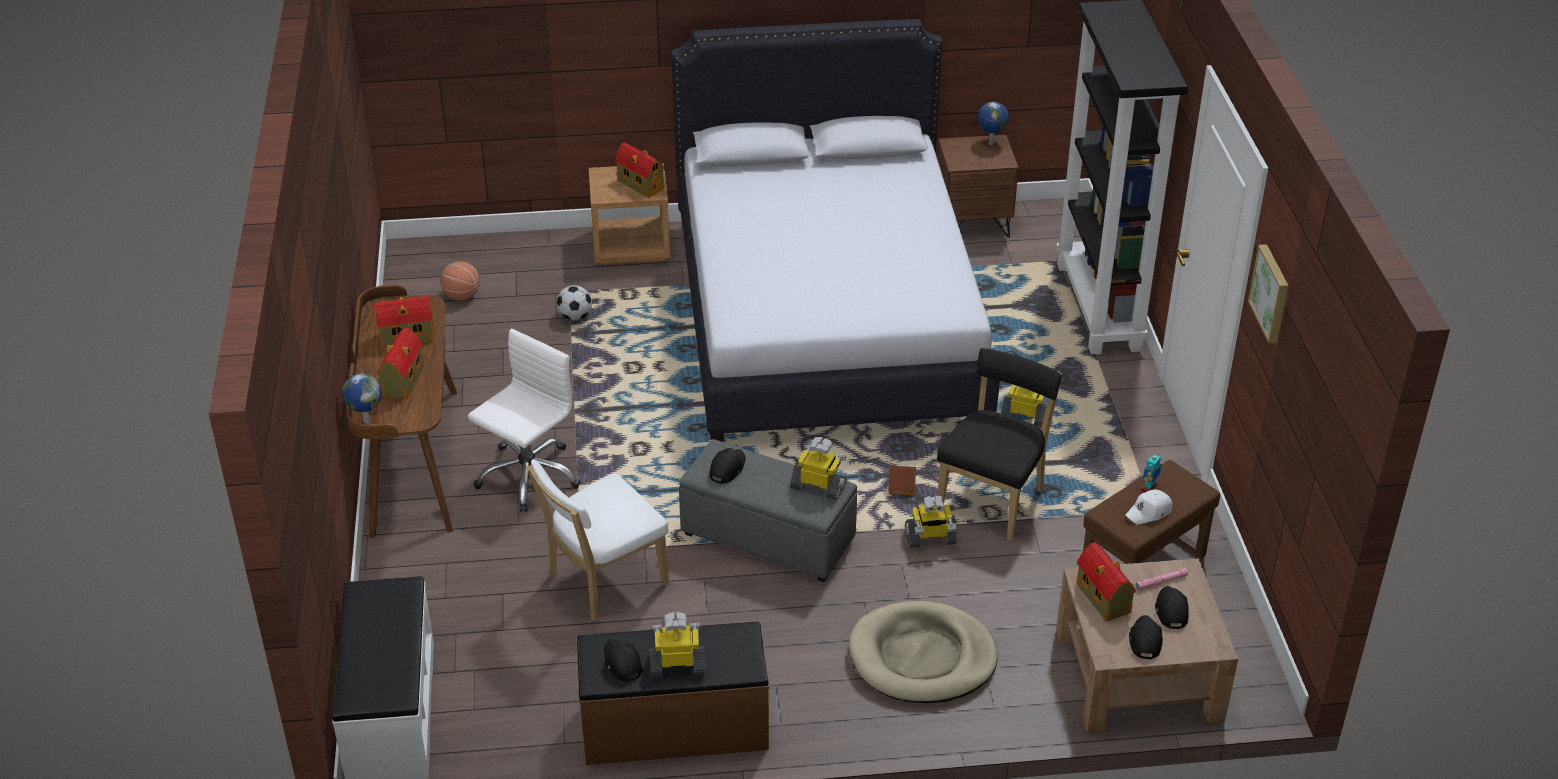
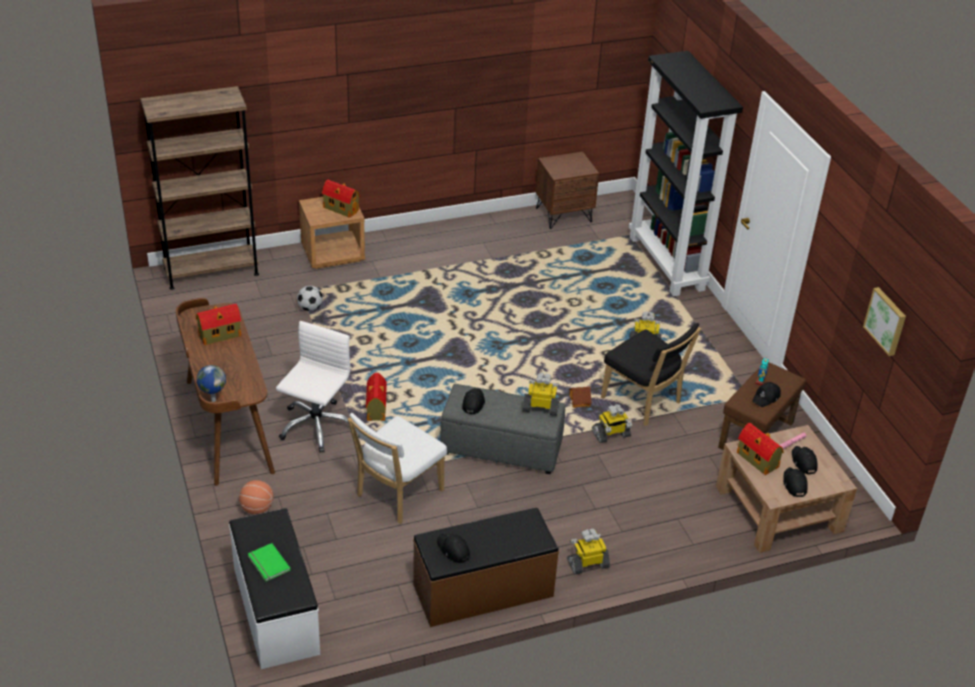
camera: 15 degrees left, 0 degrees up
toy house [377,328,424,399] -> toy house moved to [366,373,387,421]
basketball [440,261,480,300] -> basketball moved to [239,480,273,514]
toy robot [650,612,706,677] -> toy robot moved to [567,529,610,574]
white bed [671,19,1000,442] -> none
beige dog bed [849,601,998,703] -> none
black chair [937,348,1062,541] -> black chair turned 120 degrees clockwise [601,323,701,426]
globe [977,102,1009,145] -> none
white cap [1125,490,1172,525] -> black cap [752,382,781,407]
picture [1248,244,1288,343] -> picture moved to [863,287,906,356]
none -> brown bookcase [140,86,259,290]
none -> green book [248,543,291,581]

